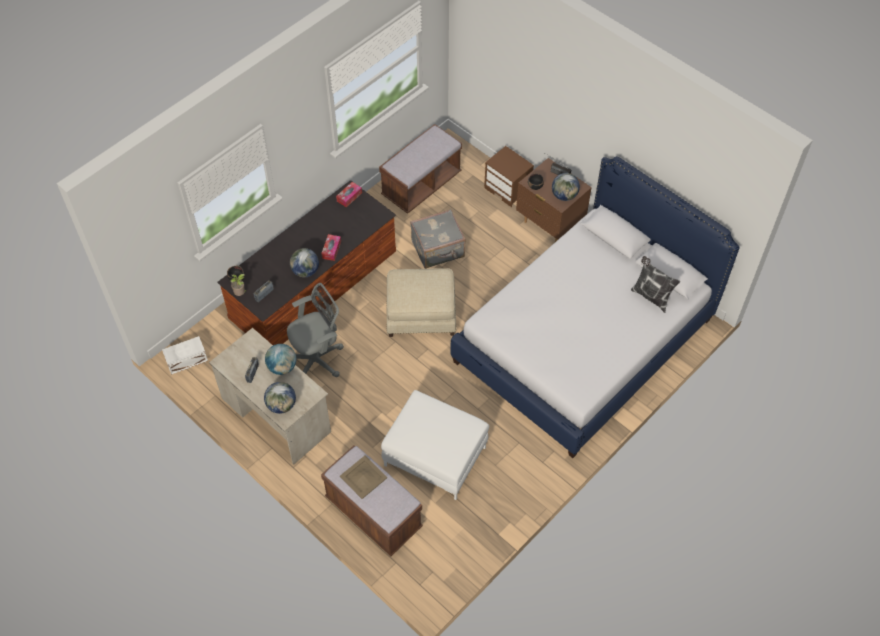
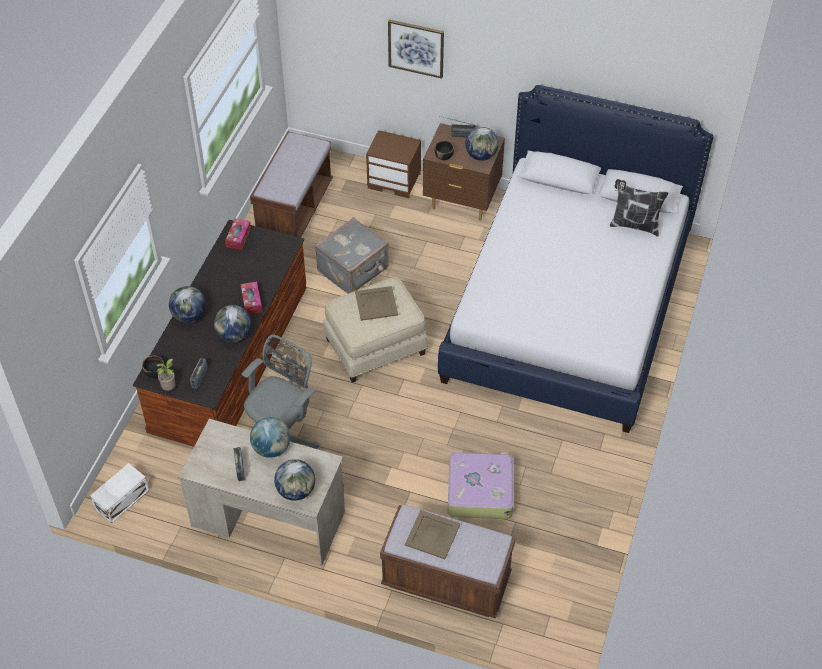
camera: 25 degrees left, 5 degrees down
white ottoman [381,390,489,500] -> suitcase [448,451,514,519]
none -> globe [169,286,206,323]
none -> beige tray [355,286,398,321]
none -> picture [388,19,444,79]

